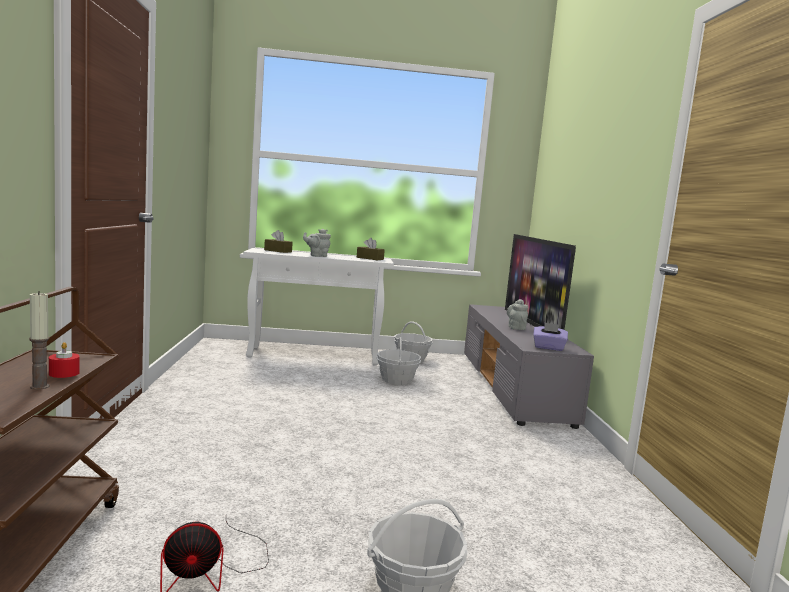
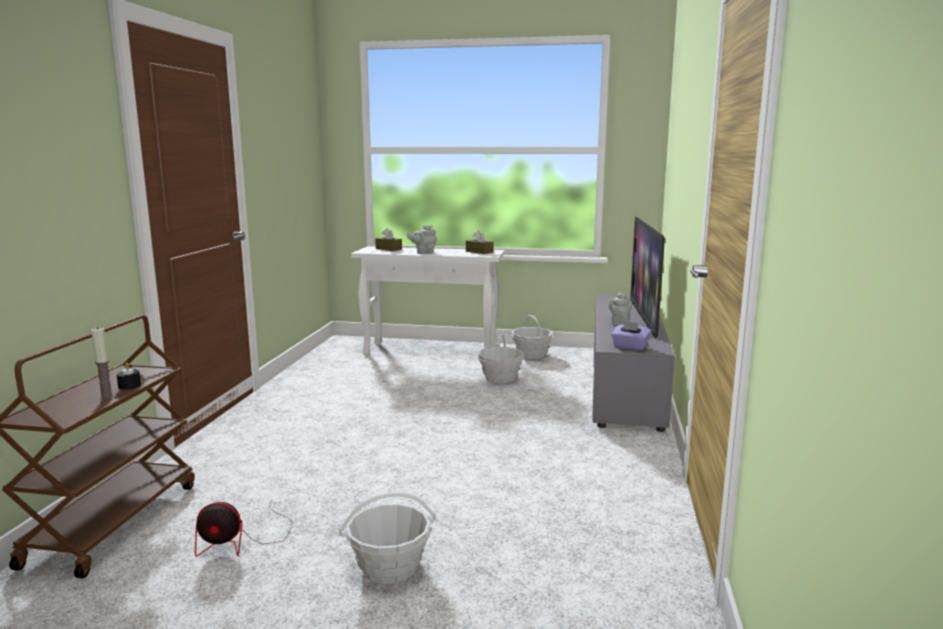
camera: 15 degrees right, 5 degrees up
red candle [49,342,80,378] -> black candle [117,362,141,390]

